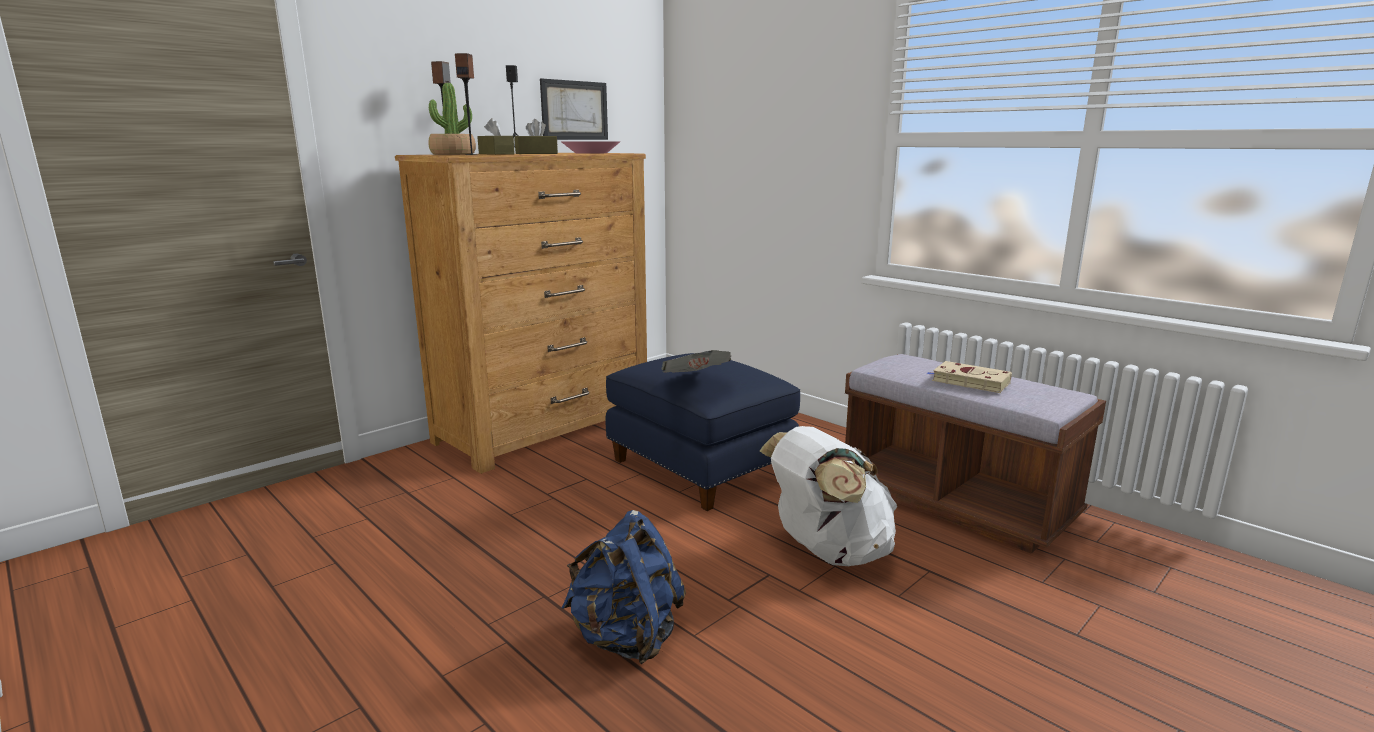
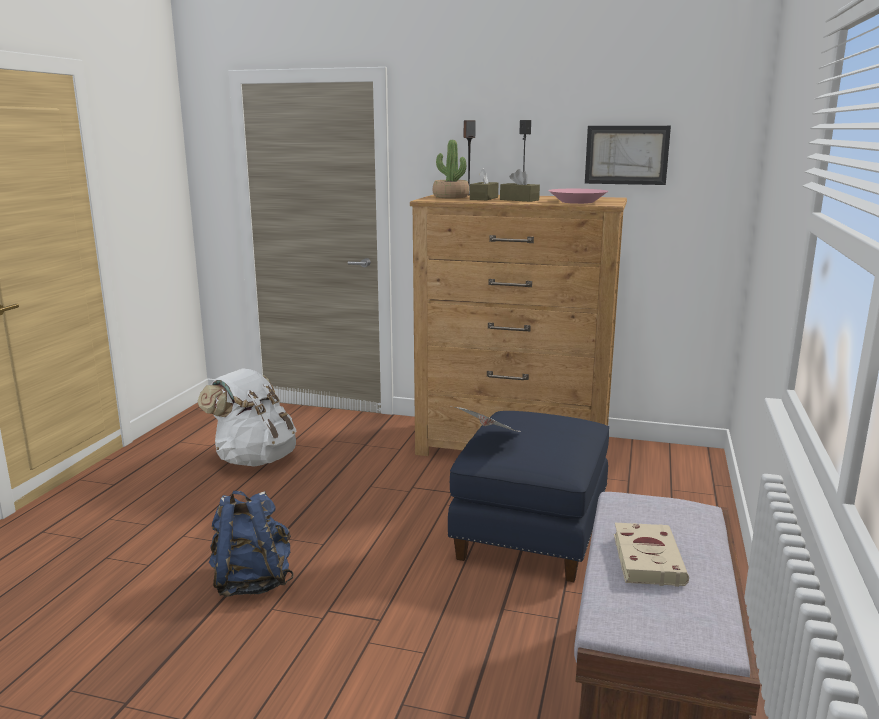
camera: 60 degrees right, 0 degrees up
speaker [455,53,478,155] -> none
white backpack [760,426,897,566] -> white backpack moved to [197,368,296,467]

